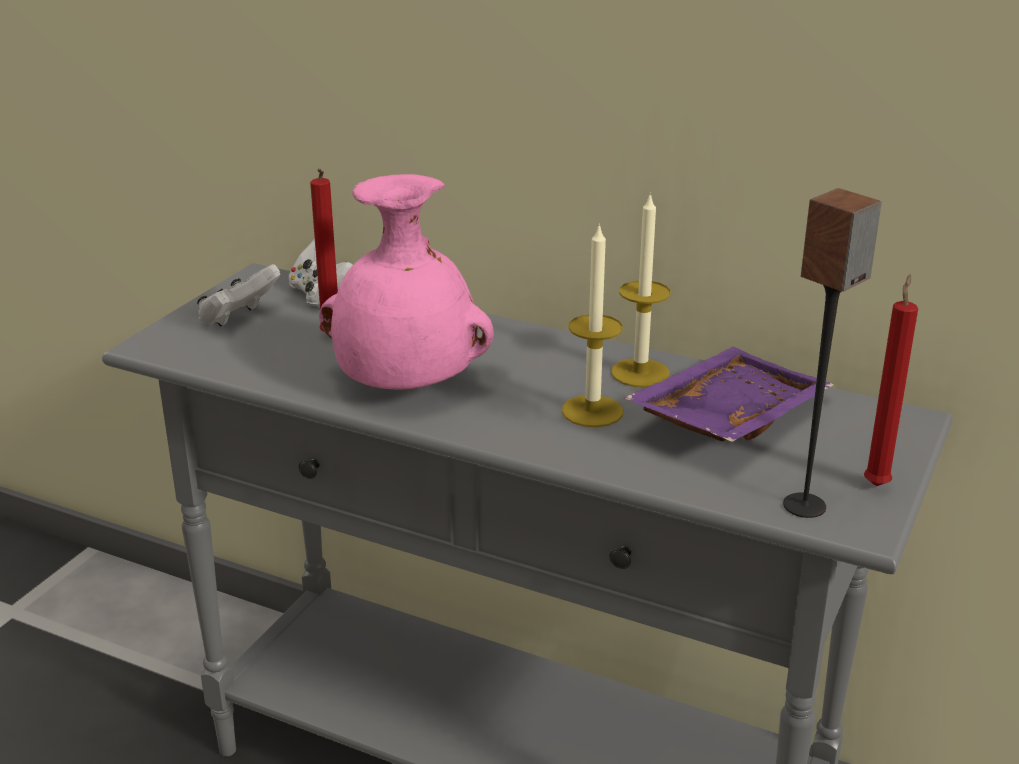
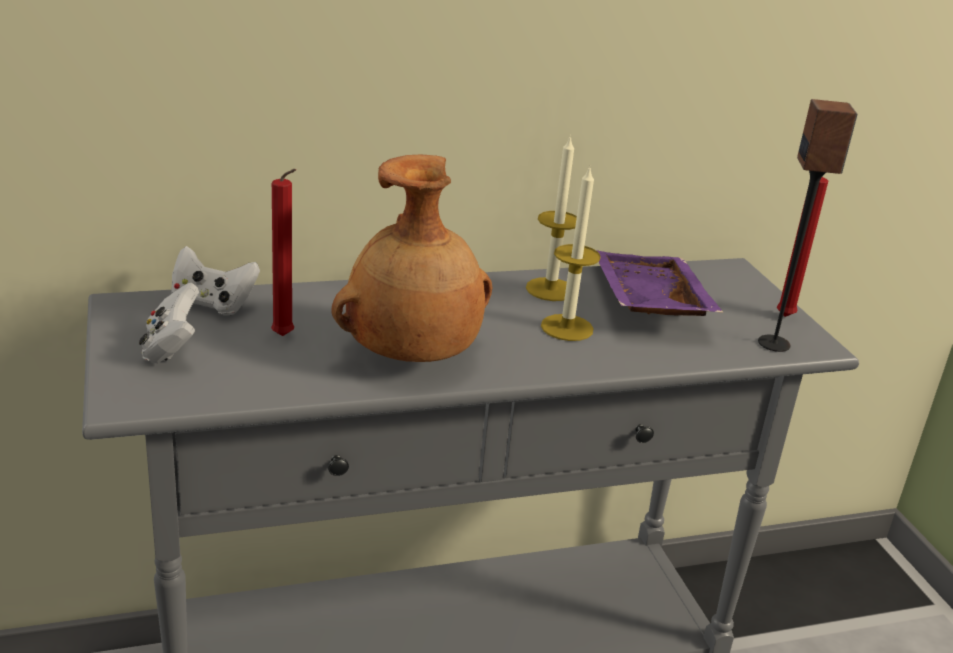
camera: 45 degrees left, 0 degrees up
pink vase [319,174,494,389] -> brown vase [331,155,492,362]

